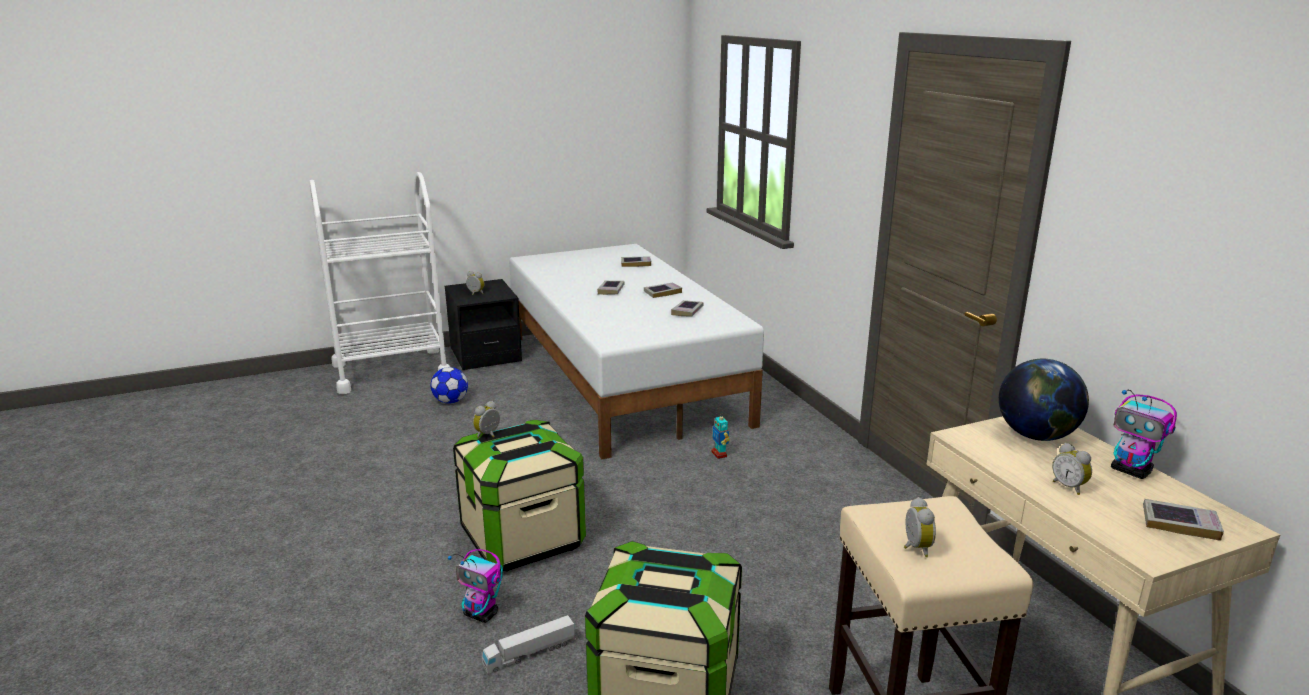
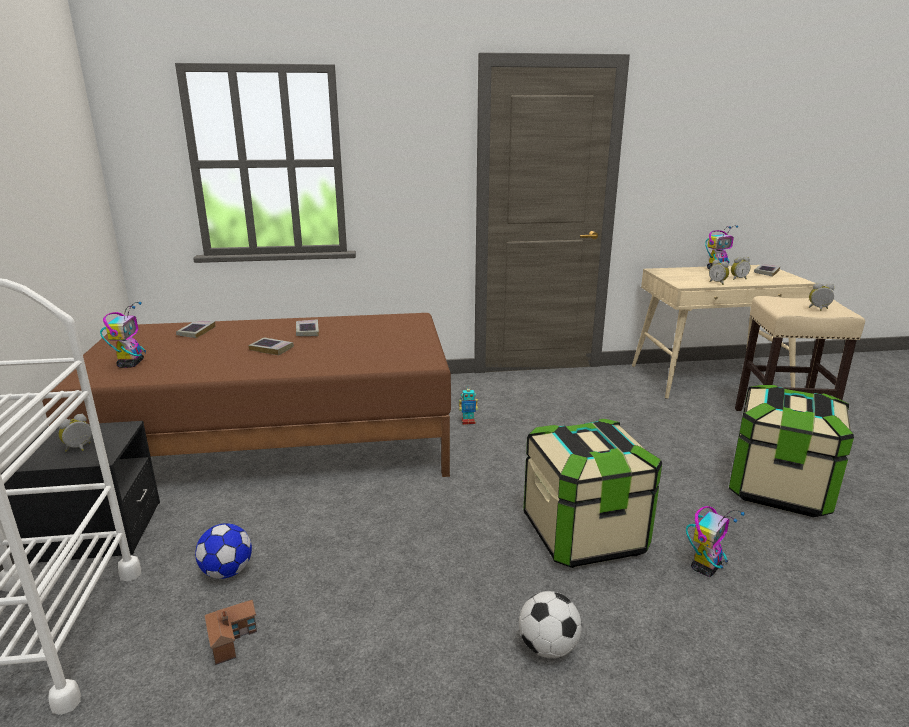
camera: 75 degrees left, 0 degrees up
alarm clock [473,401,500,438] -> alarm clock moved to [709,260,729,285]
toy truck [482,615,576,674] -> none
white bed [509,244,764,459] -> brown bed [42,313,451,477]
book [671,300,704,317] -> none
globe [999,359,1089,441] -> none
none -> toy robot [100,302,146,368]
none -> toy house [205,599,257,665]
none -> football [519,591,582,658]

